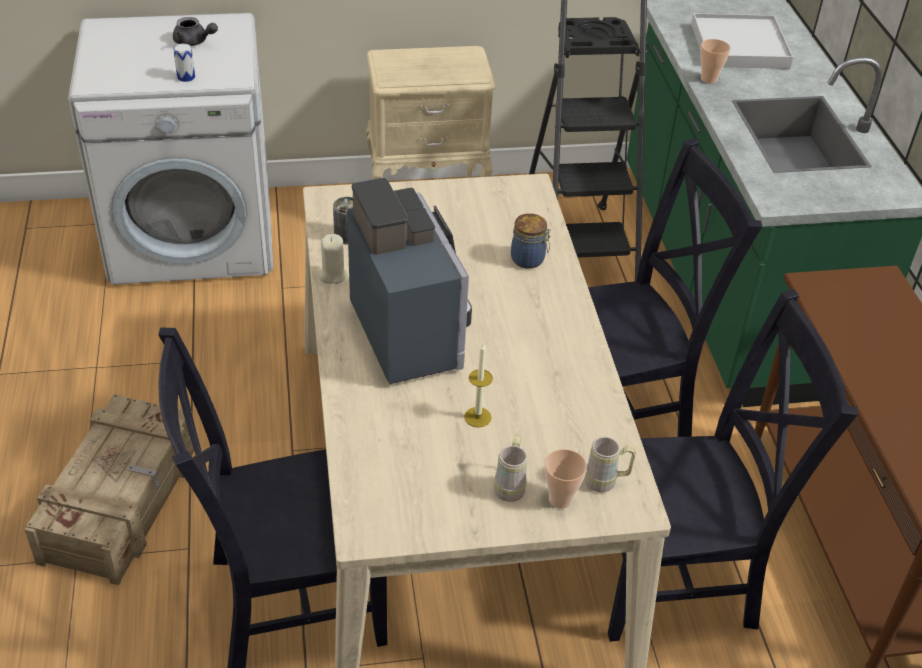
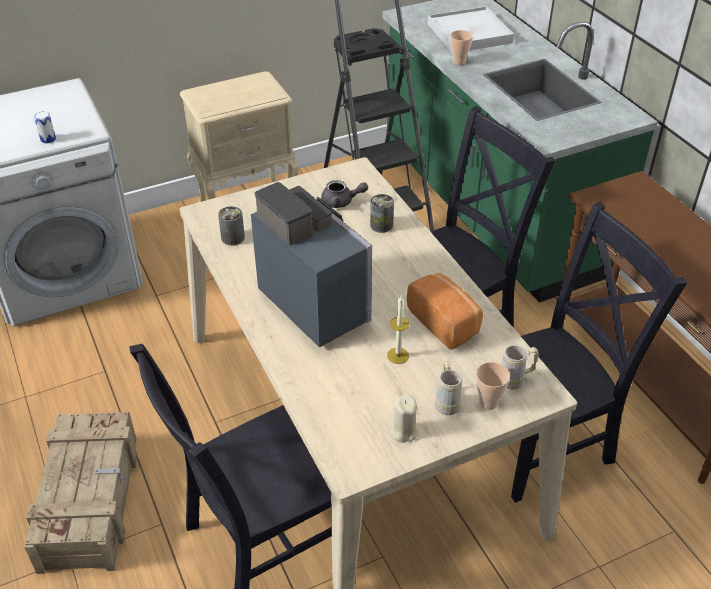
camera: 15 degrees left, 0 degrees up
grey teapot [173,17,218,46] -> grey teapot moved to [321,180,368,208]
beige candle [319,234,347,284] -> beige candle moved to [390,395,417,443]
jar [511,214,551,269] -> can [370,194,394,233]
none -> bread [407,273,483,350]

